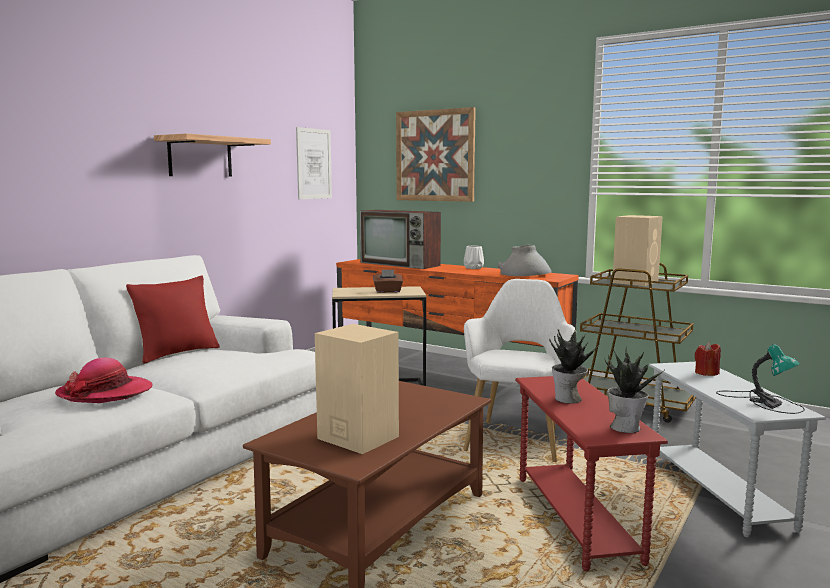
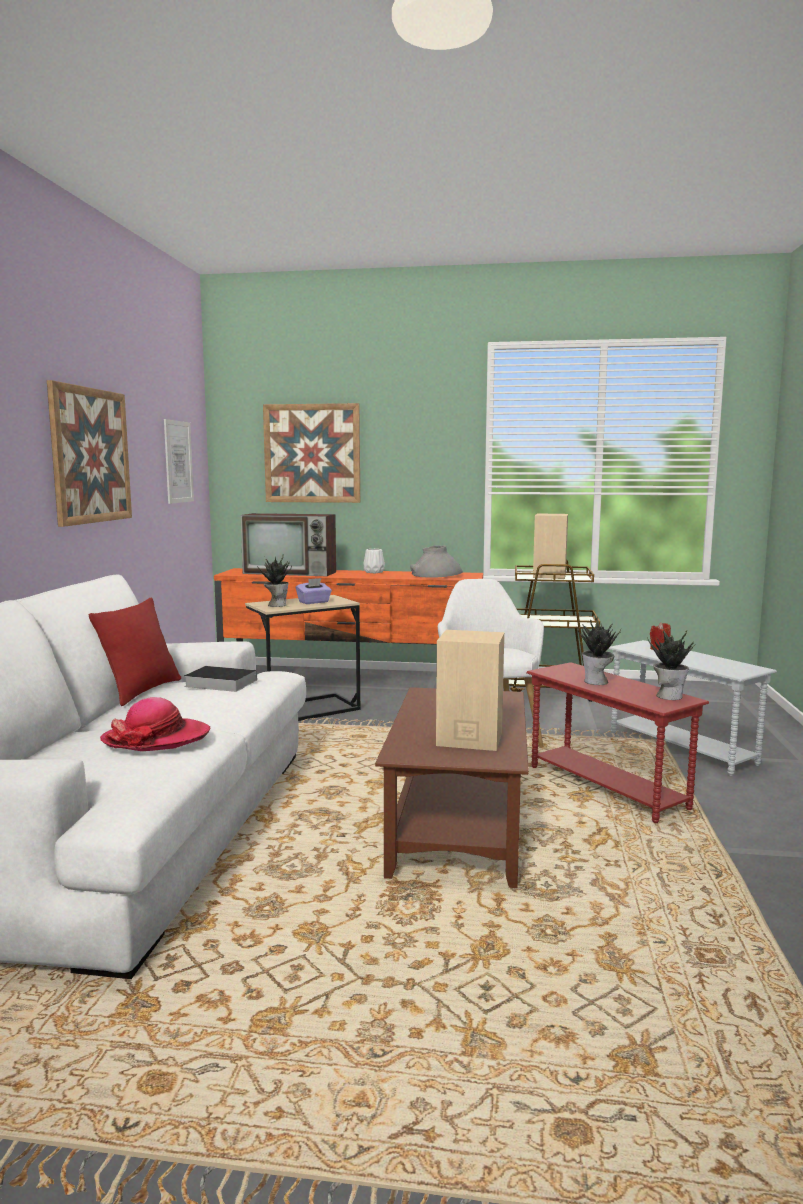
camera: 25 degrees left, 0 degrees up
shelf [154,134,271,177] -> picture [47,380,132,527]
brown tissue box [373,270,403,293] -> purple tissue box [296,578,332,604]
table lamp [716,344,805,414] -> none
none -> book [184,666,257,692]
none -> potted plant [257,555,292,607]

